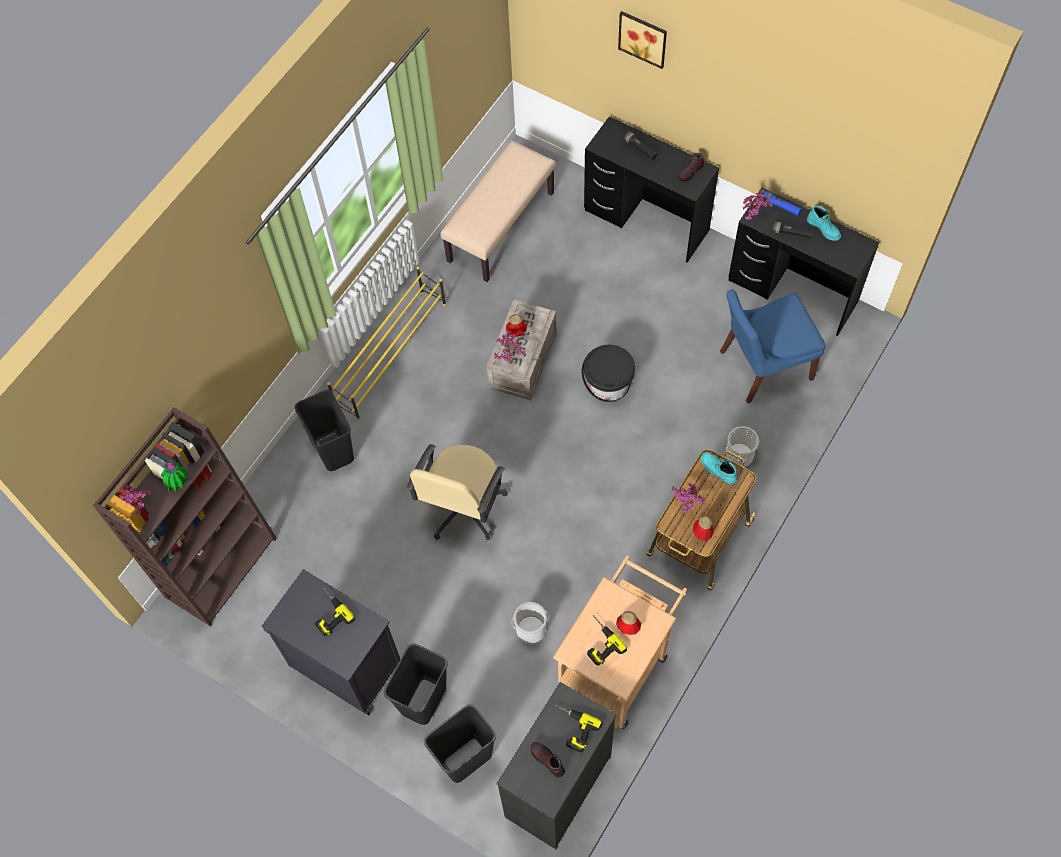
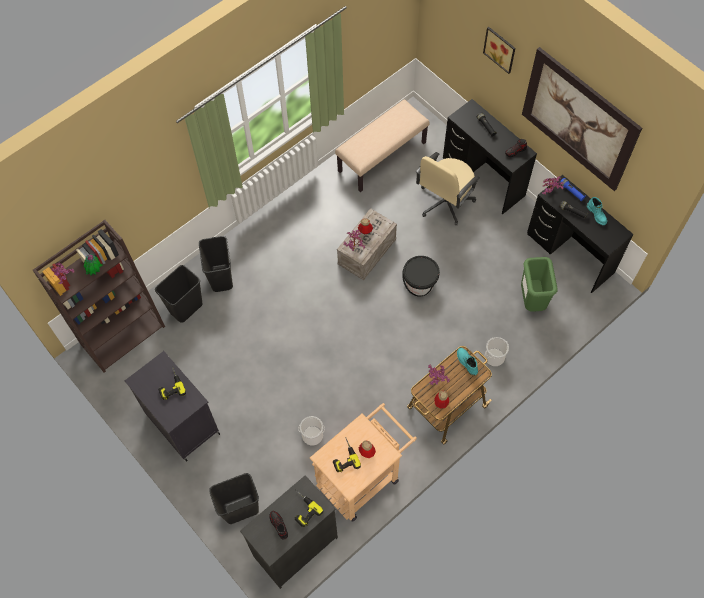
camera: 15 degrees right, 0 degrees up
yellow shoe rack [327,267,446,420] -> none
black trash can [384,644,448,725] -> black trash can moved to [155,265,203,323]
beige office chair [407,444,508,540] -> beige office chair moved to [416,152,480,225]
blue chair [720,289,826,404] -> green trash can [521,257,558,312]
none -> picture [522,47,642,191]

